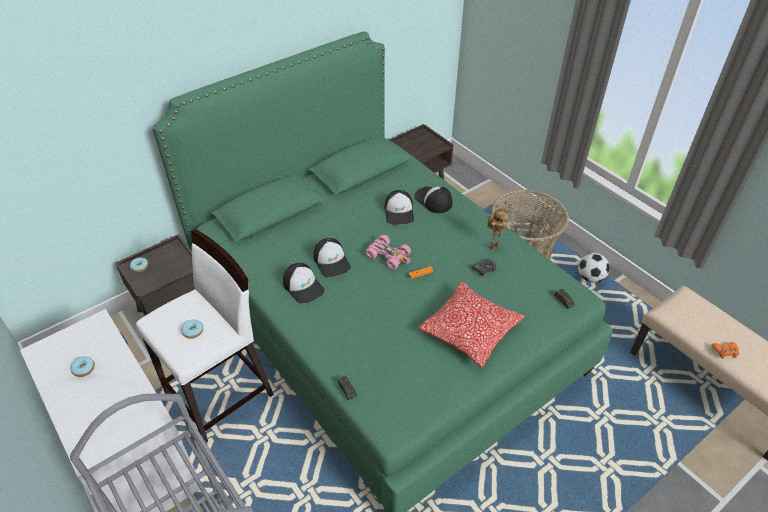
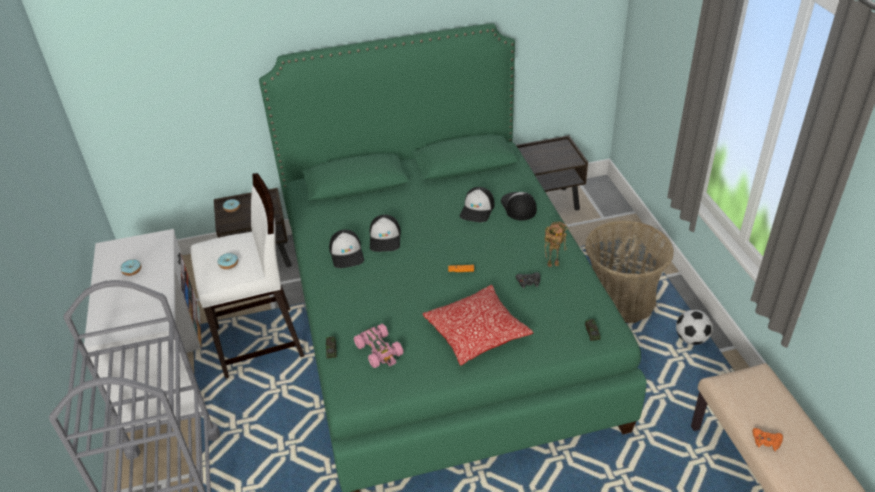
camera: 25 degrees right, 5 degrees down
pink toy car [366,235,411,269] -> pink toy car moved to [354,324,404,368]

